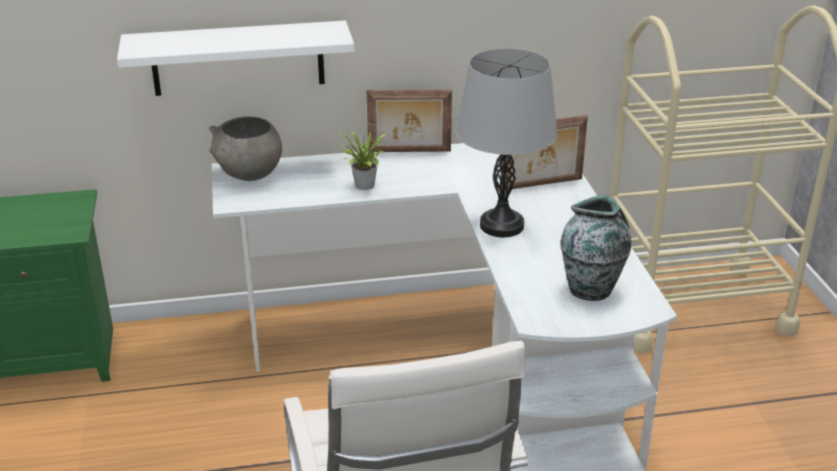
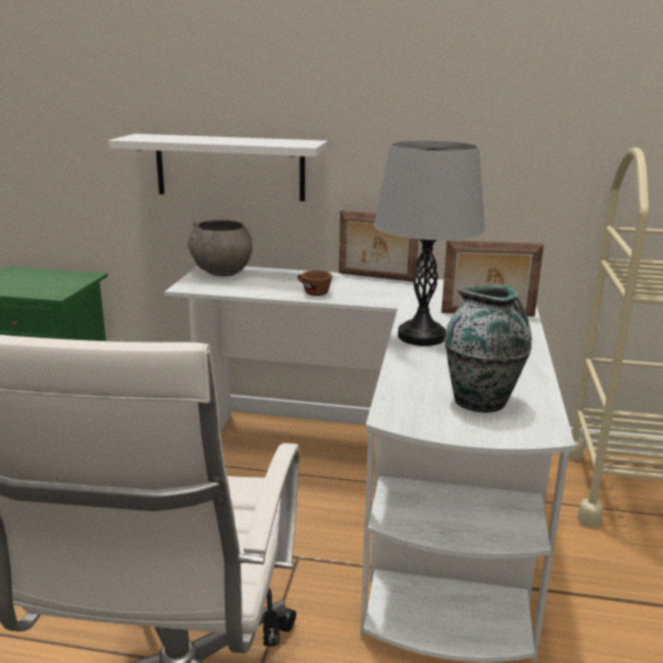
camera: 20 degrees right, 10 degrees down
potted plant [337,131,388,190] -> brown cup [298,271,332,296]

